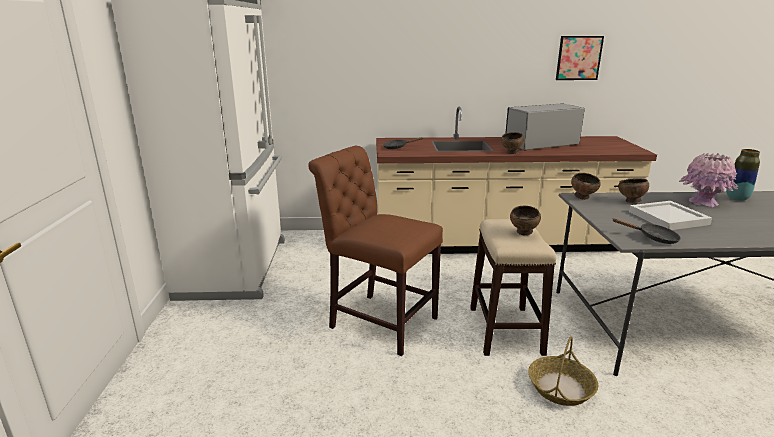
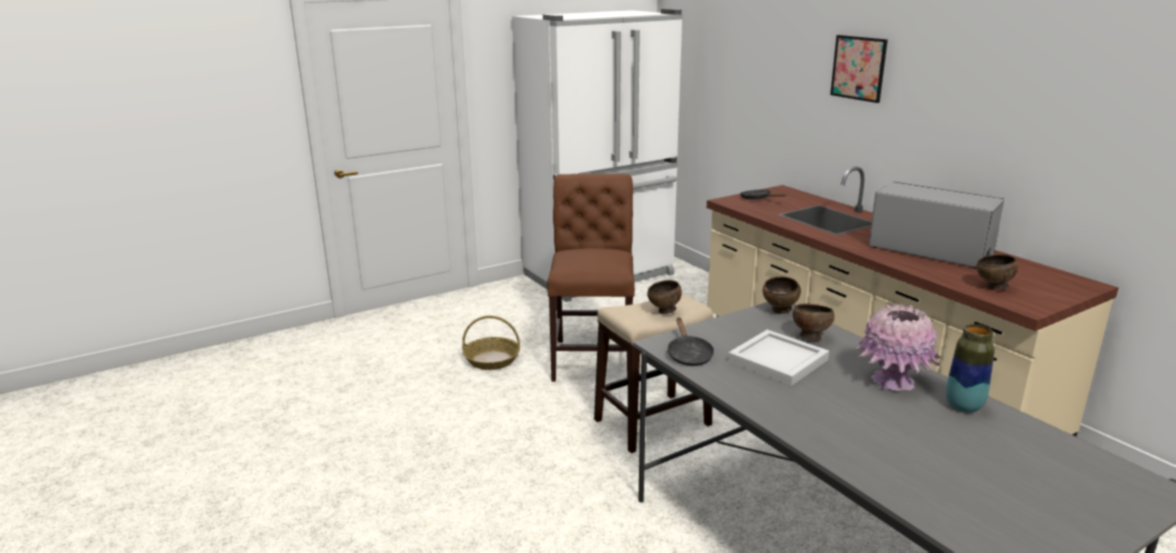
camera: 60 degrees right, 0 degrees up
brown bowl [501,132,524,154] -> brown bowl moved to [976,254,1018,290]
basket [528,336,598,406] -> basket moved to [462,316,520,370]
picture [556,36,604,80] -> picture moved to [830,35,888,103]

